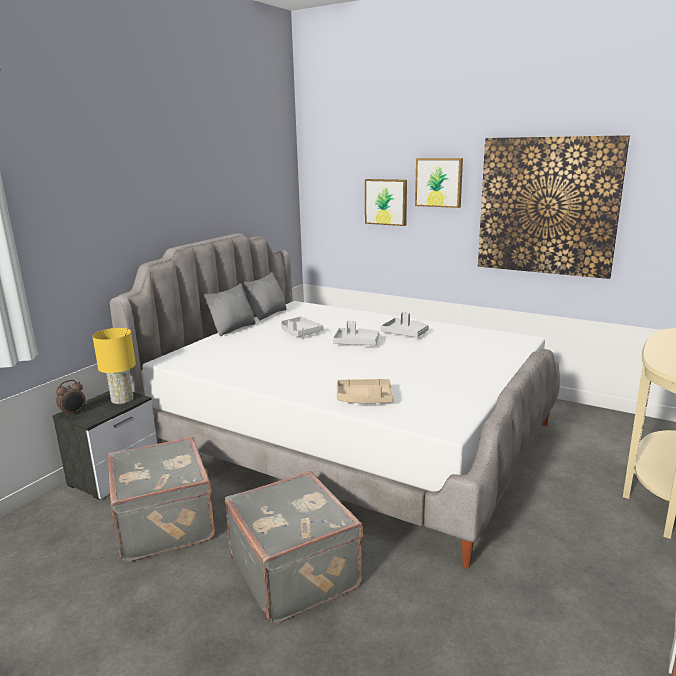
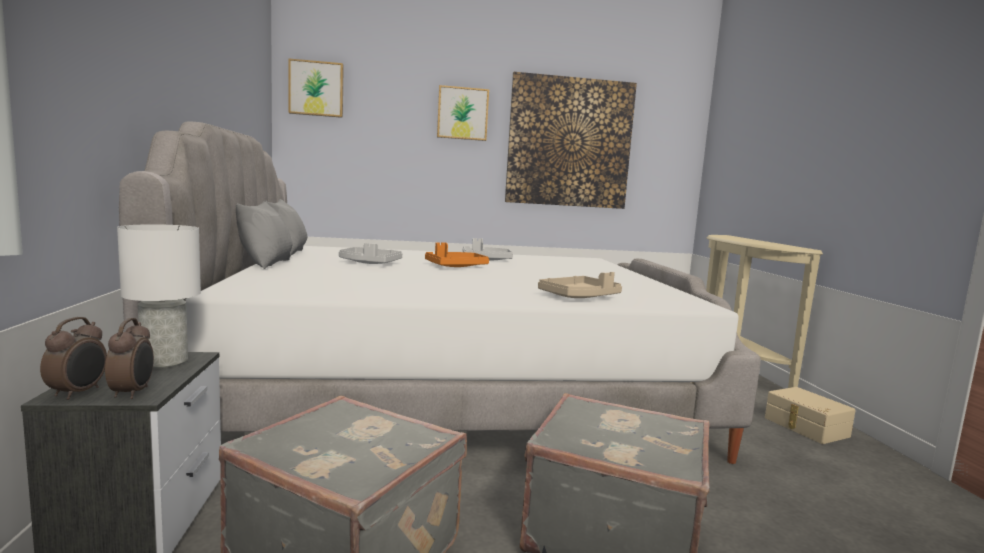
camera: 40 degrees left, 10 degrees down
yellow table lamp [93,328,136,404] -> white table lamp [117,224,201,368]
grey tray [333,321,379,345] -> orange tray [425,243,489,267]
picture [365,179,407,226] -> picture moved to [288,58,344,118]
none -> alarm clock [105,318,154,399]
none -> beige storage box [765,387,856,444]

